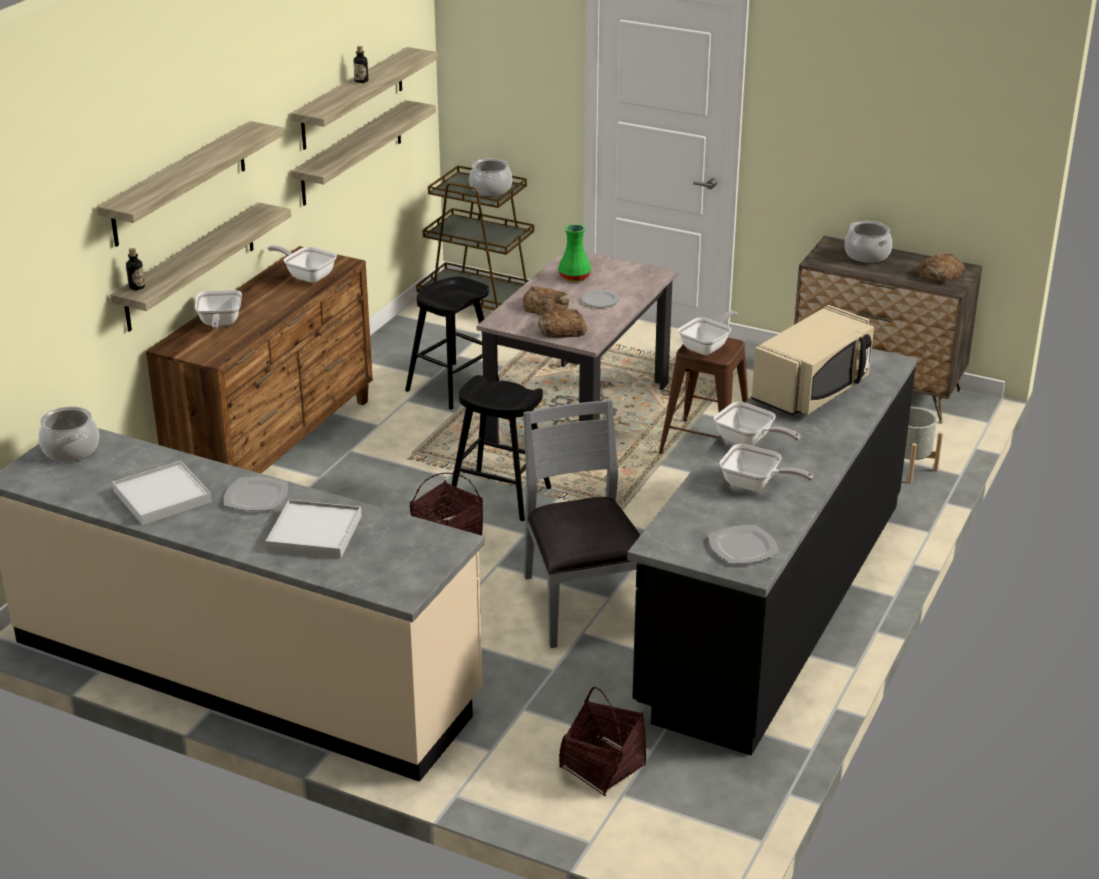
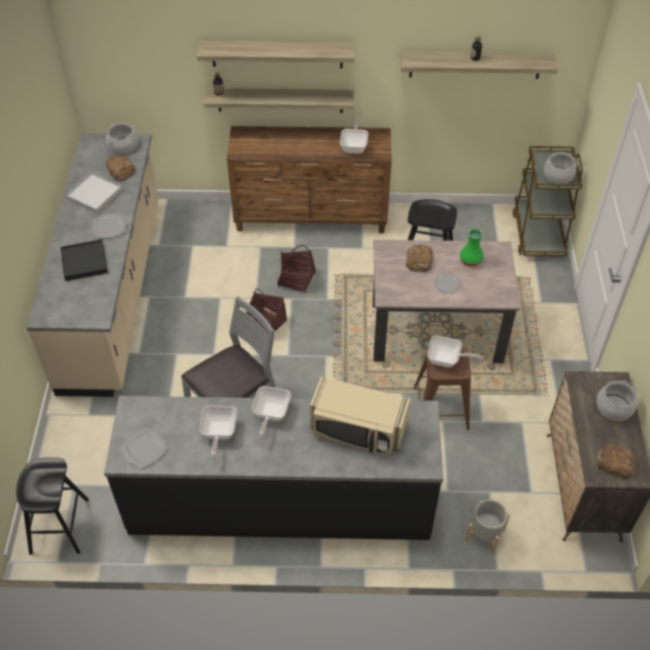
camera: 65 degrees right, 20 degrees up
frying pan [195,290,242,329] -> none
white tray [265,500,362,559] -> black tray [60,239,108,281]
shelf [291,100,436,206] -> none
black stool [451,375,551,521] -> black stool moved to [16,458,89,555]
bread [538,309,587,338] -> bread moved to [106,154,135,181]
basket [559,687,647,796] -> basket moved to [277,245,316,293]

